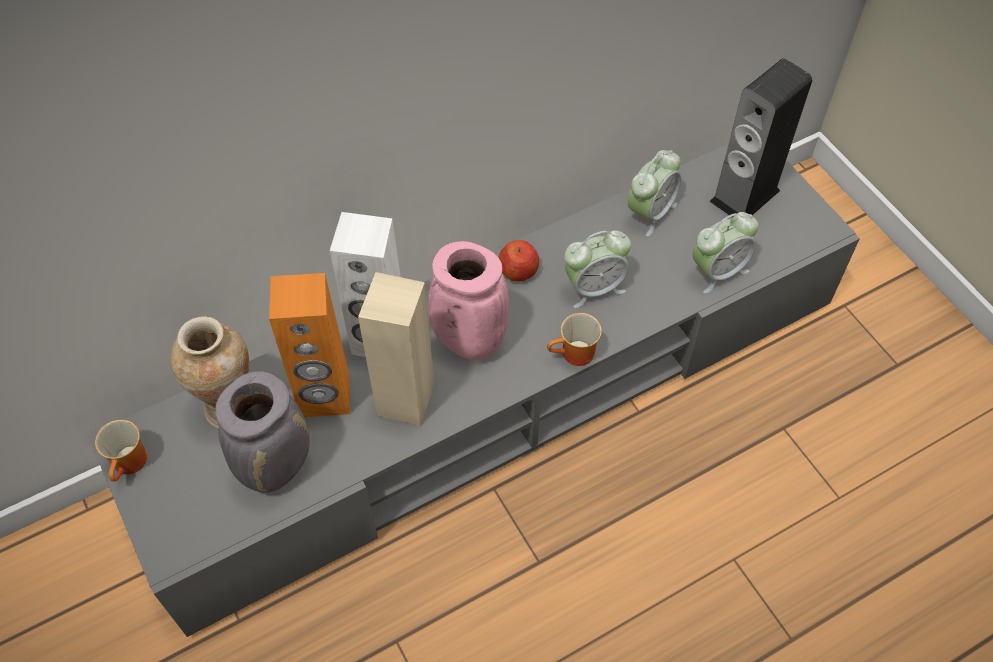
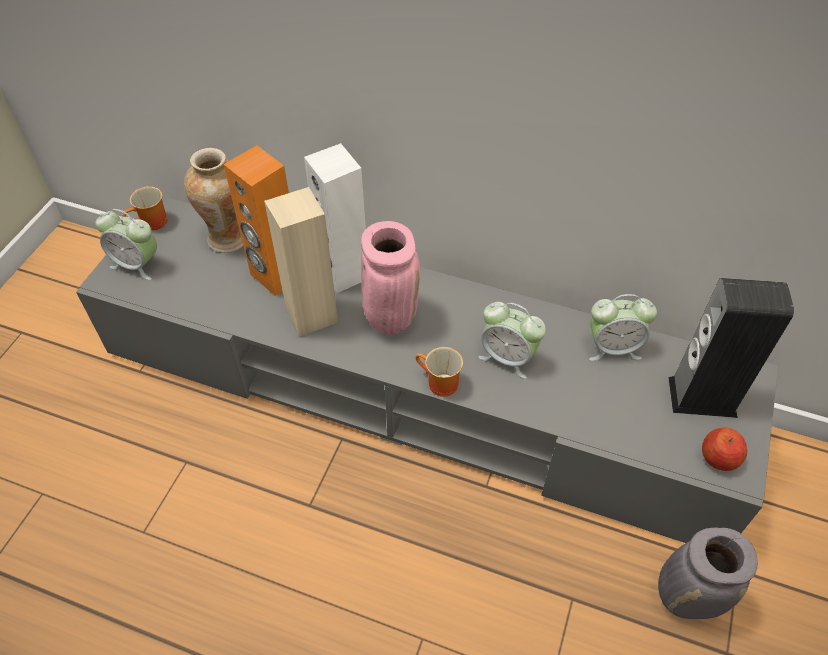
camera: 50 degrees right, 5 degrees down
grey vase [215,372,310,493] -> grey vase moved to [658,527,758,619]
apple [499,240,539,282] -> apple moved to [702,428,747,471]
alarm clock [693,212,759,294] -> alarm clock moved to [95,209,157,280]

